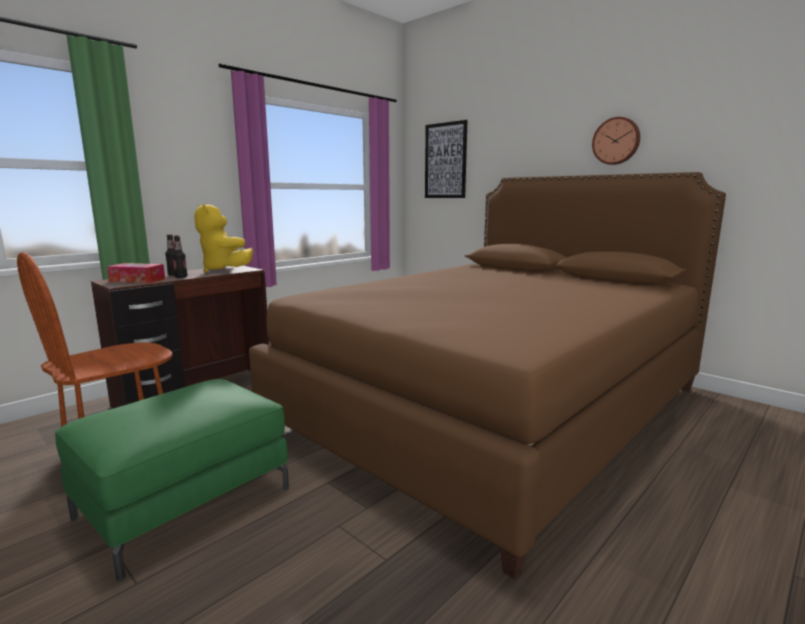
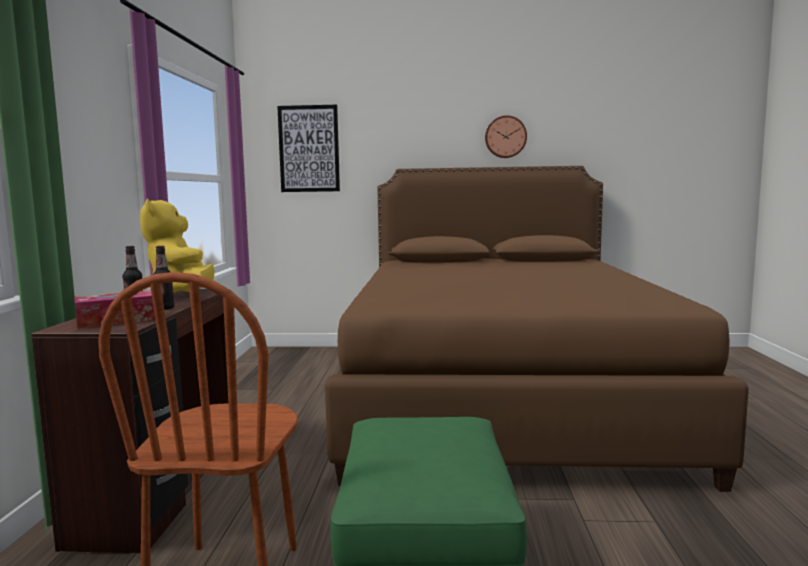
camera: 40 degrees left, 5 degrees down
yellow plush toy [194,204,253,273] -> yellow plush toy turned 60 degrees clockwise [140,199,215,293]

